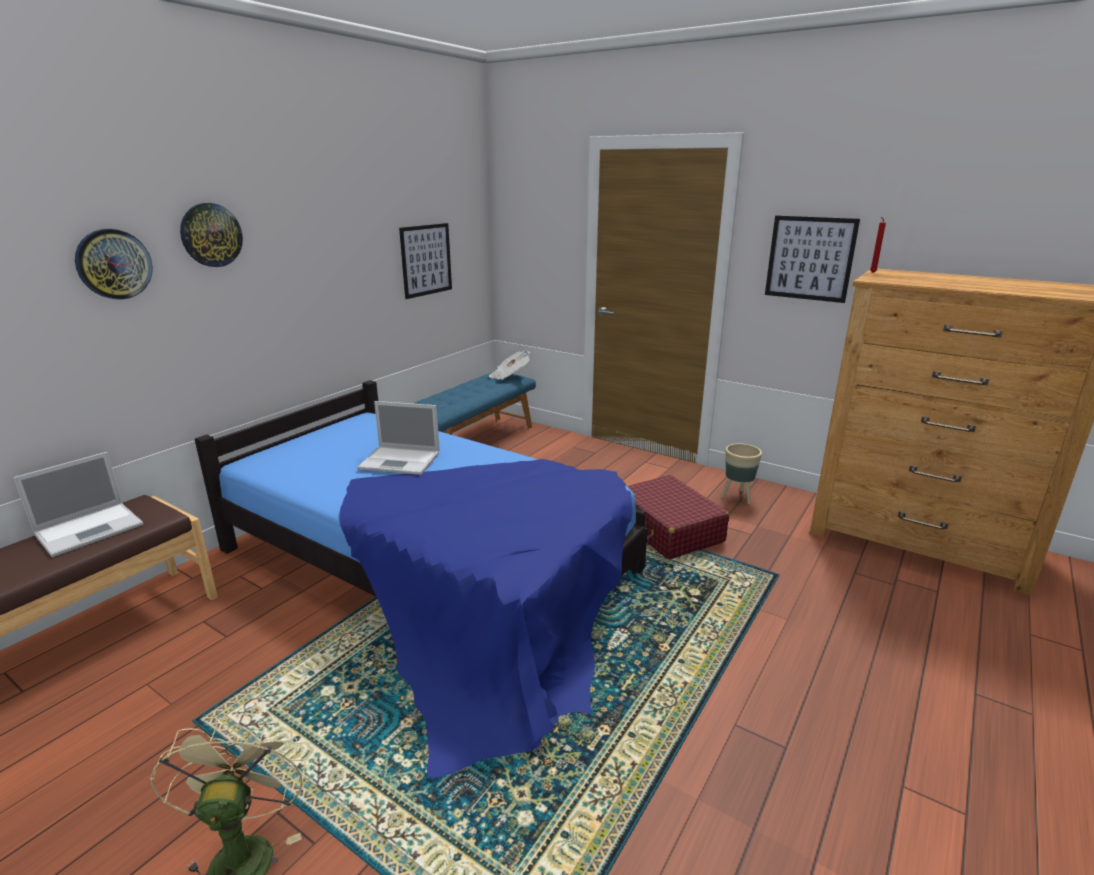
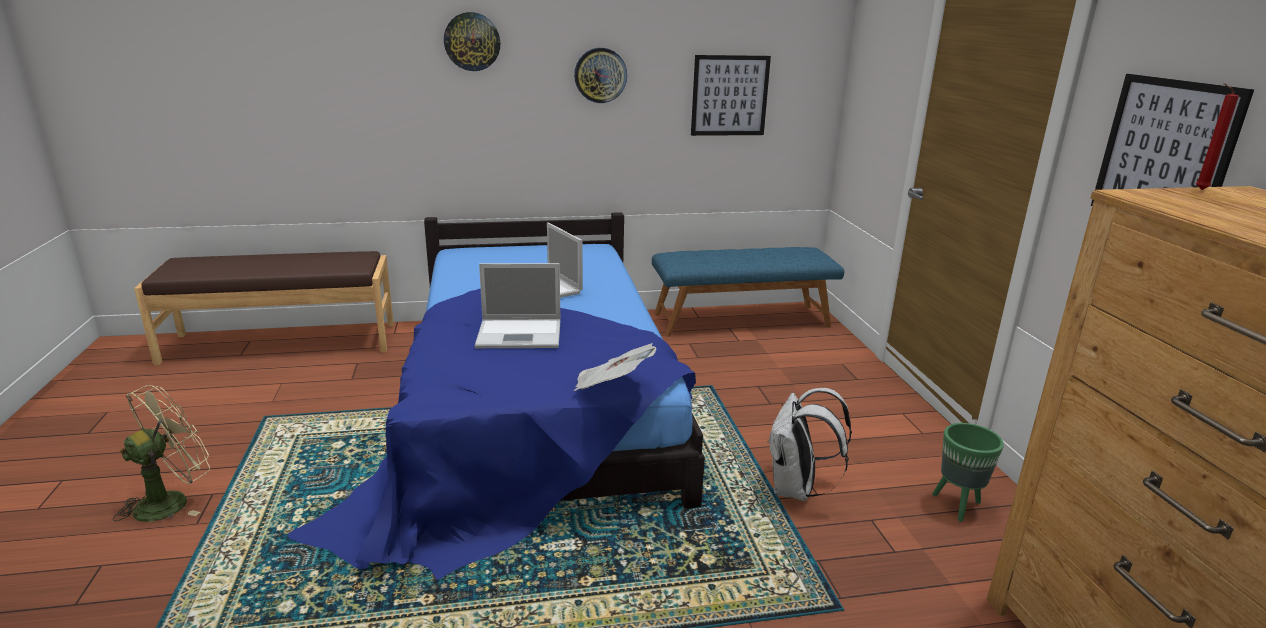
camera: 45 degrees right, 0 degrees up
laptop [13,452,144,557] -> laptop moved to [475,263,560,348]
wall clock [75,229,153,300] -> wall clock moved to [574,48,627,103]
newspaper [489,351,530,380] -> newspaper moved to [574,343,657,391]
red suitcase [628,475,729,560] -> white backpack [768,388,852,501]
beige planter [721,443,762,504] -> green planter [932,423,1004,522]

